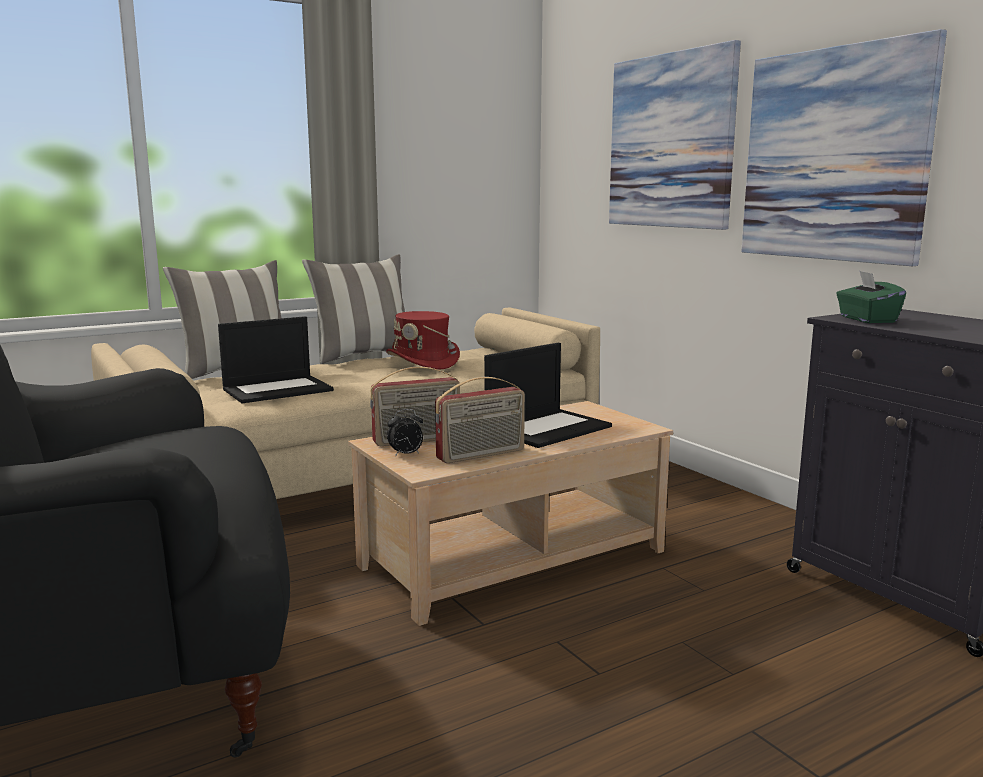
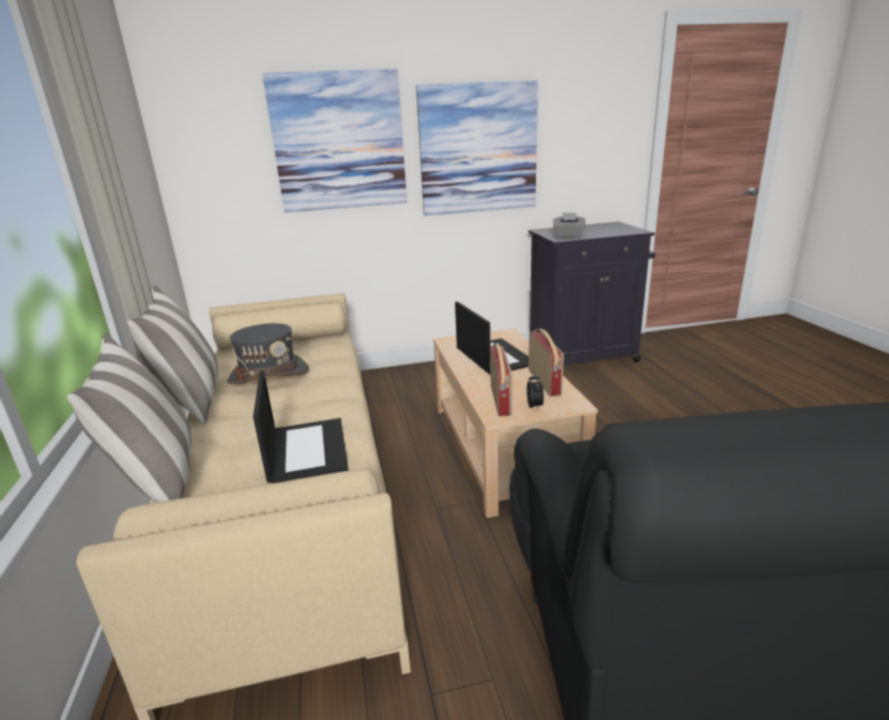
camera: 70 degrees left, 10 degrees up
red hat [386,311,460,369] -> grey hat [228,323,309,384]
green tissue box [836,270,906,323] -> grey tissue box [553,212,585,238]

